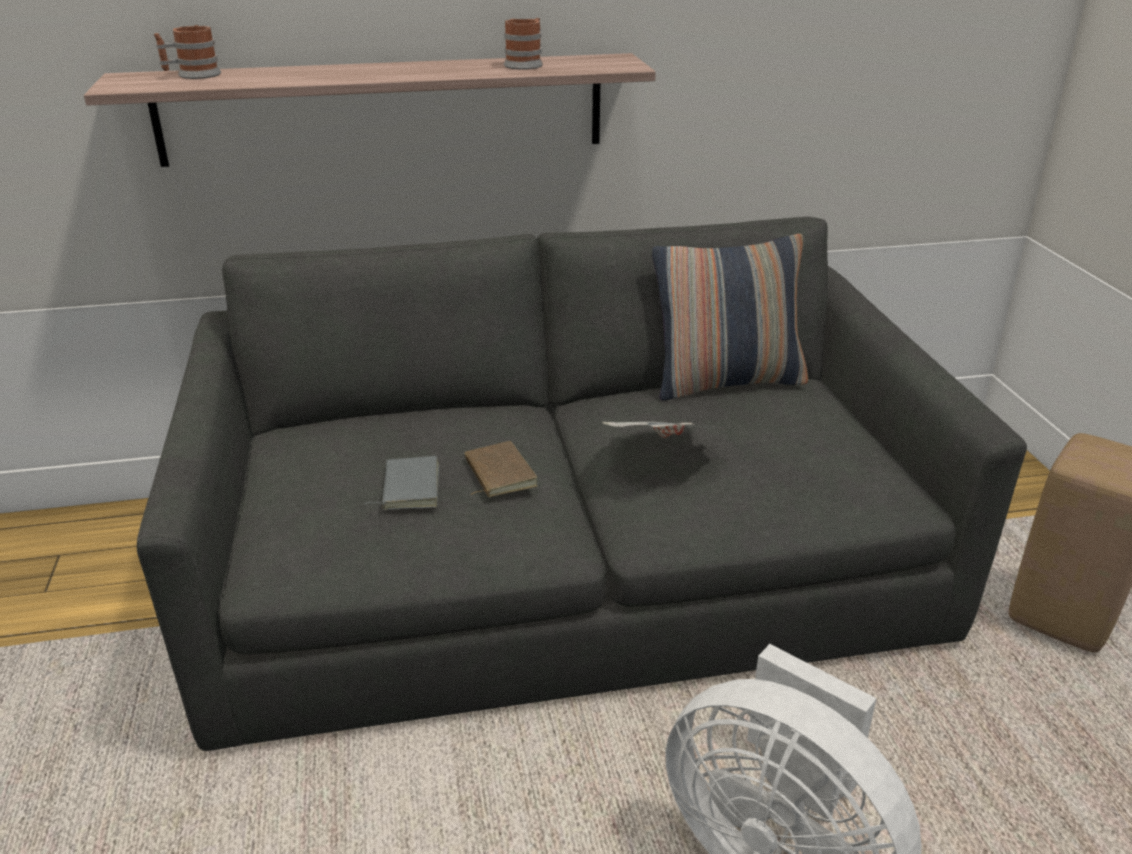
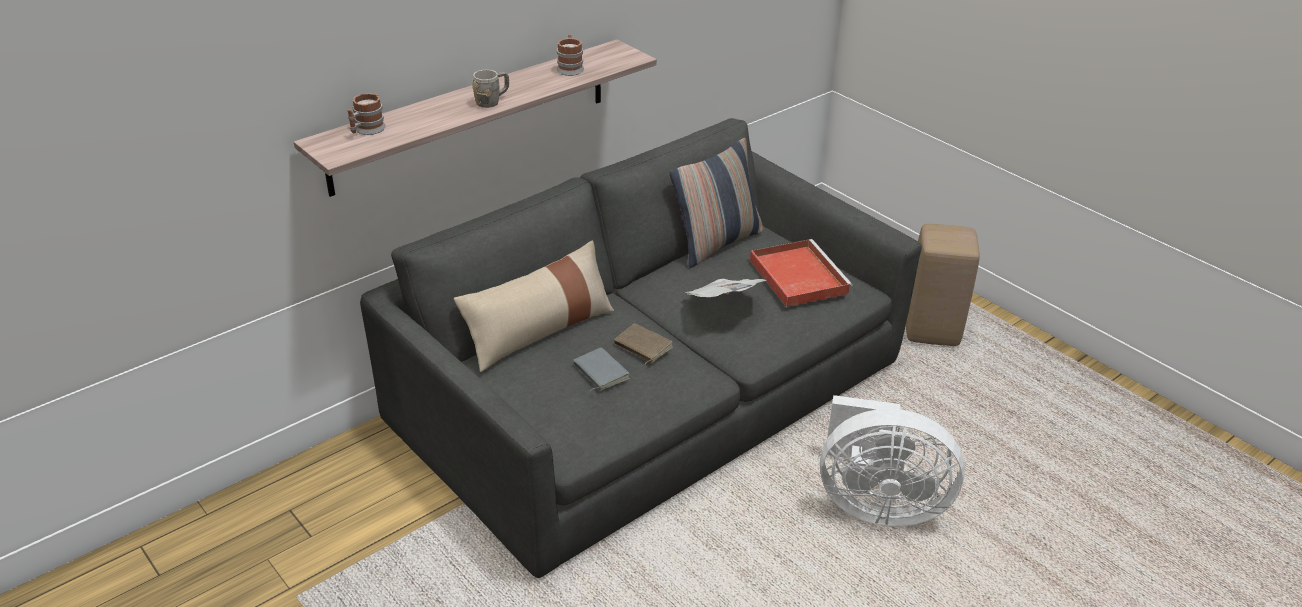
camera: 30 degrees left, 5 degrees up
none -> beige pillow [454,240,614,372]
none -> grey mug [472,70,509,108]
none -> red tray [750,239,853,307]

